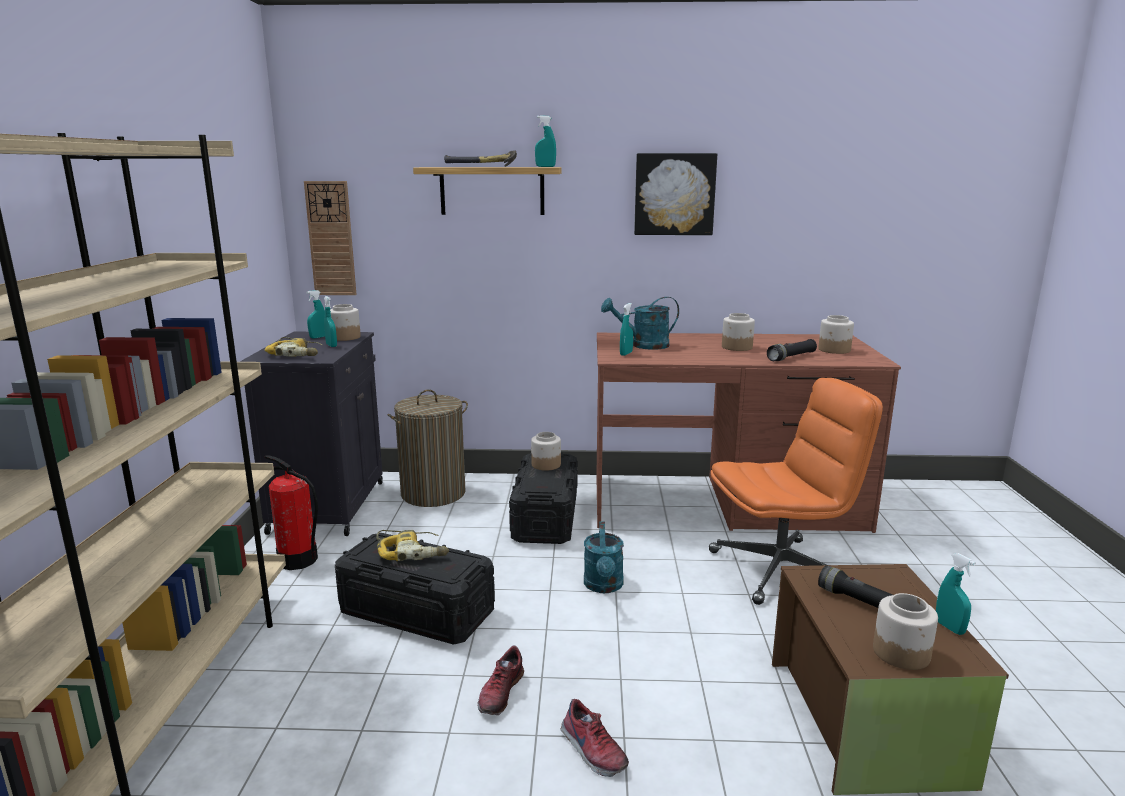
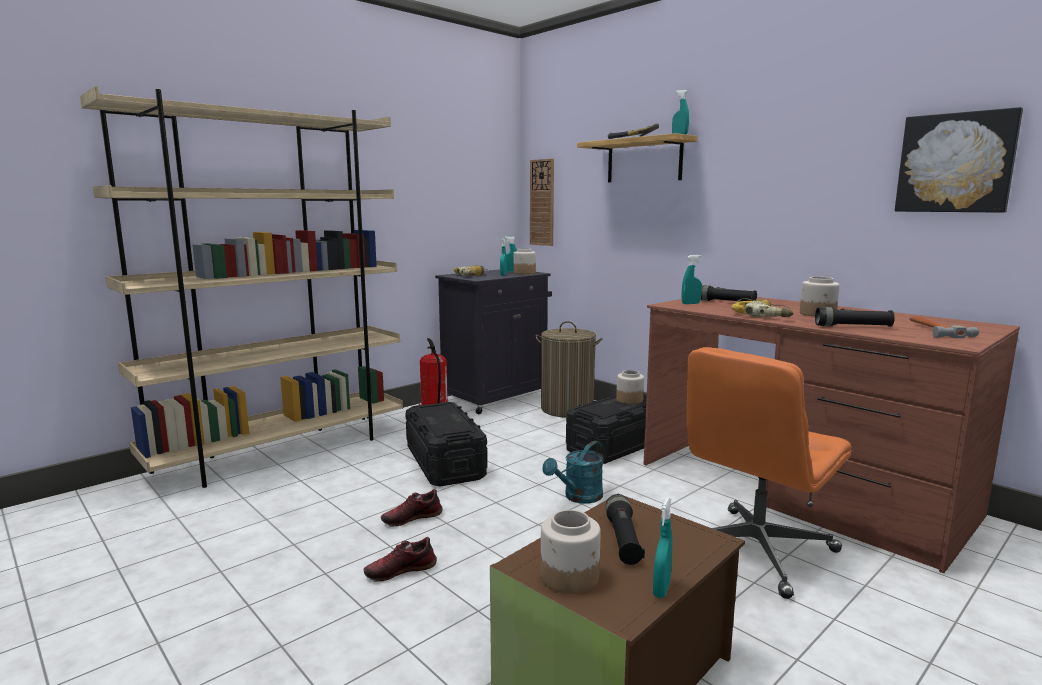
camera: 45 degrees right, 5 degrees down
power drill [376,530,449,561] -> power drill moved to [731,298,794,317]
shoe [560,699,629,777] -> shoe turned 60 degrees clockwise [364,537,437,582]
turquoise watering can [601,297,679,350] -> black flashlight [701,285,757,301]
picture [634,153,717,235] -> picture moved to [895,107,1023,213]
orange office chair [709,378,883,605] -> orange office chair turned 105 degrees clockwise [687,347,851,599]
jar [818,315,854,354] -> hammer [909,316,979,338]

